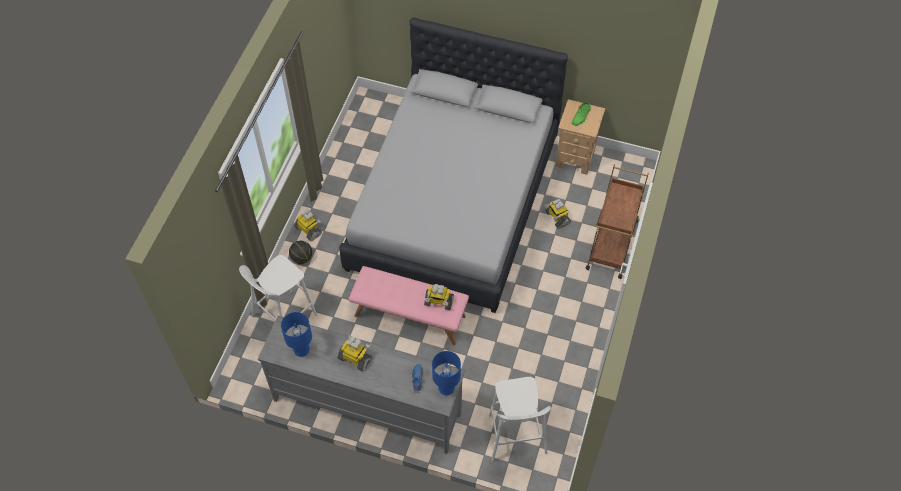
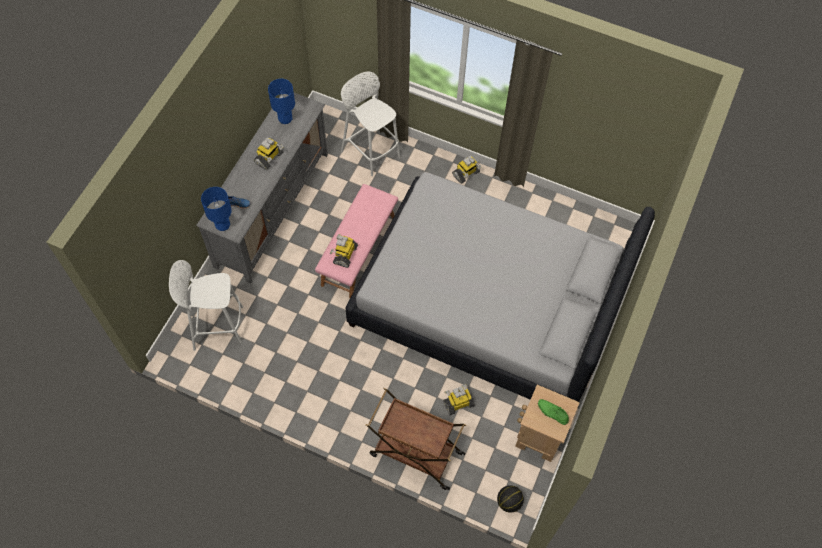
camera: 95 degrees right, 5 degrees up
basketball [289,241,312,264] -> basketball moved to [497,485,524,513]

